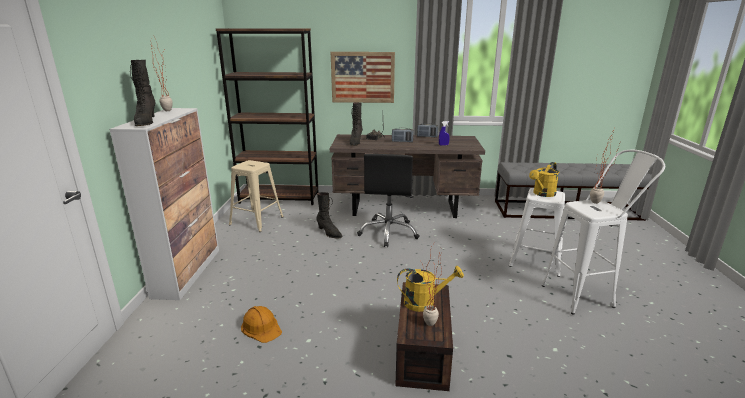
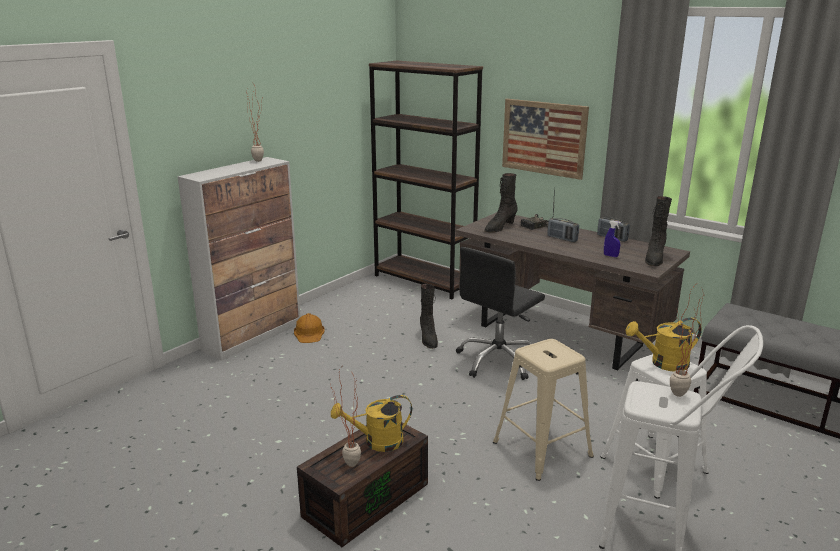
camera: 35 degrees right, 0 degrees up
black boot [130,60,156,126] -> black boot moved to [645,196,672,266]
beige stool [229,160,284,232] -> beige stool moved to [493,339,594,481]
orange hard hat [241,306,282,343] -> orange hard hat moved to [294,313,324,343]
yellow watering can [397,266,464,312] -> yellow watering can turned 135 degrees clockwise [331,395,412,452]

